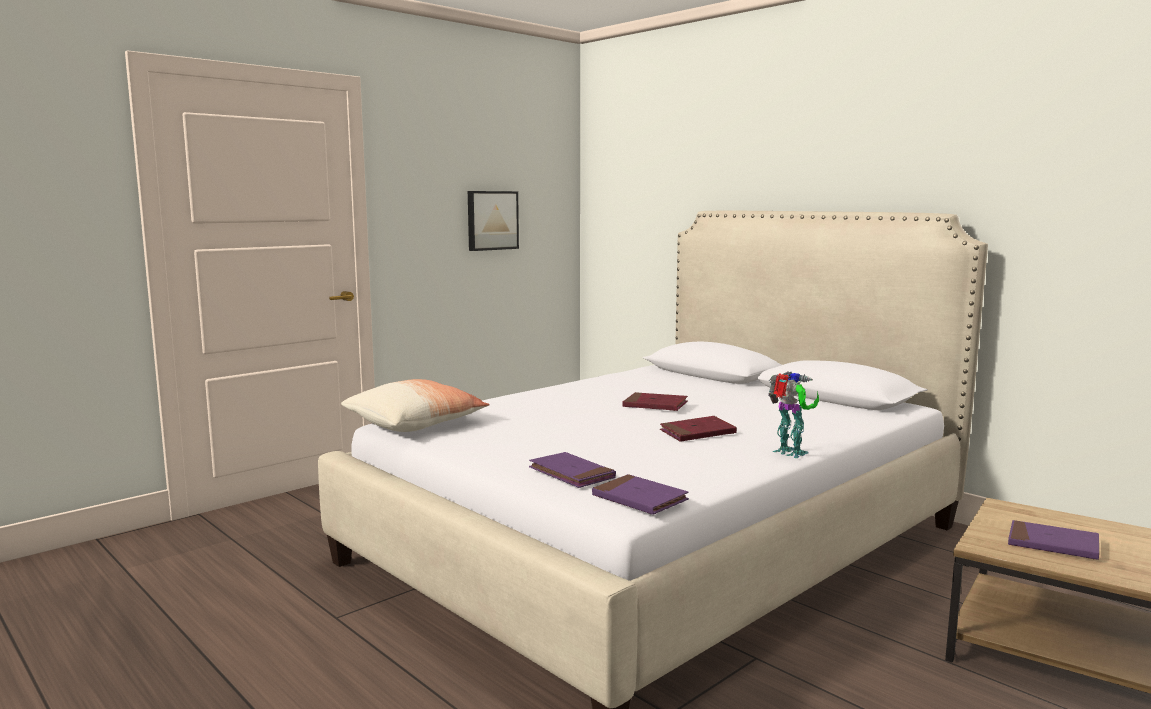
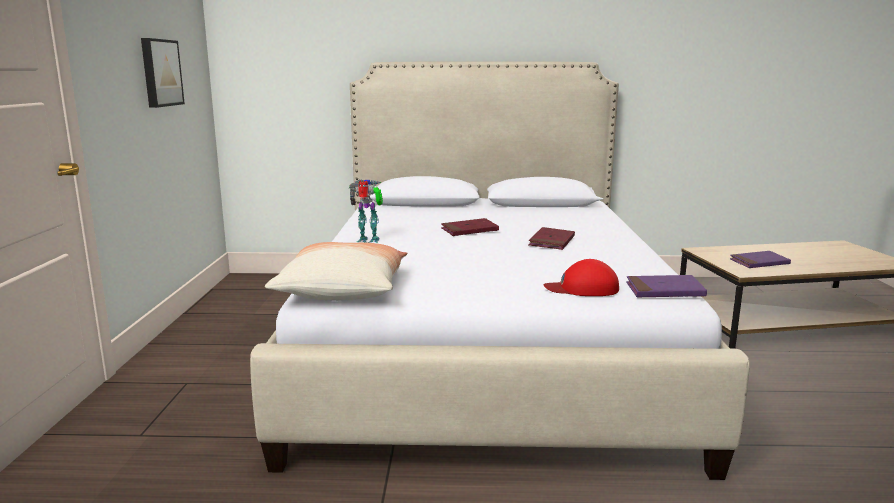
camera: 45 degrees left, 5 degrees up
purple book [529,452,616,488] -> red cap [544,259,619,296]
toy robot [768,372,819,458] -> toy robot moved to [349,179,383,243]

